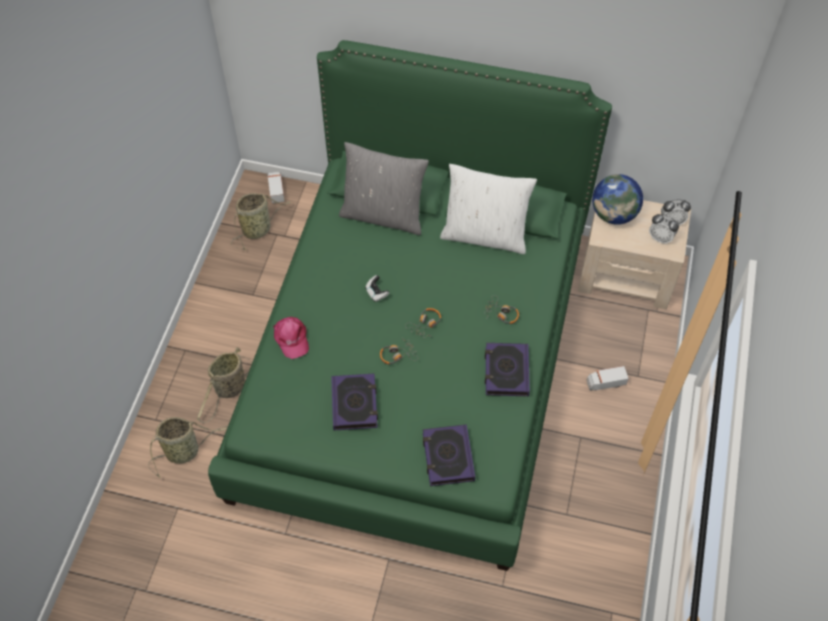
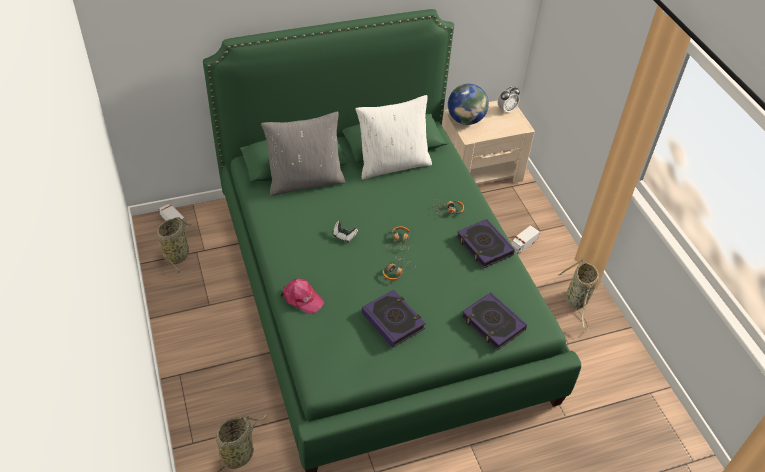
camera: 35 degrees left, 10 degrees down
basket [197,347,252,423] -> basket moved to [557,258,599,331]
alarm clock [649,214,679,244] -> none

